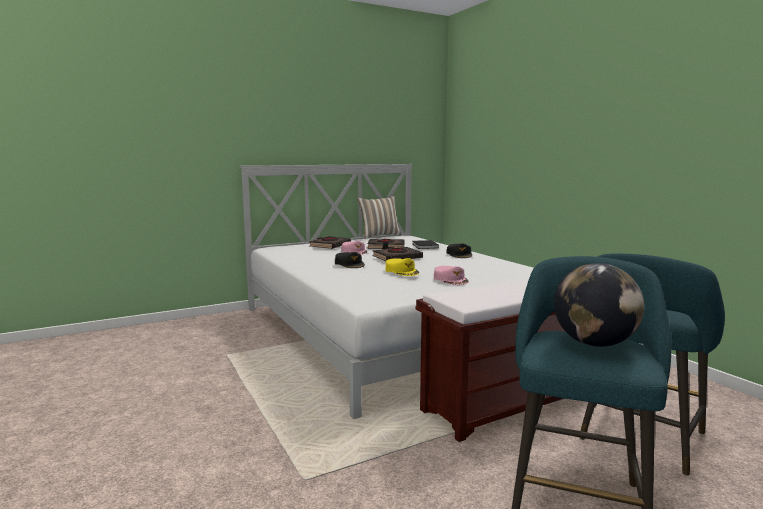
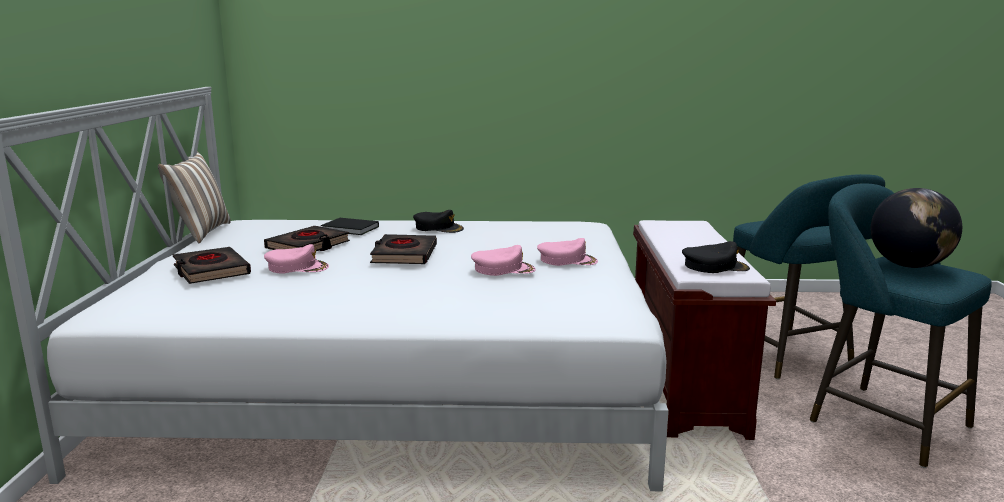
camera: 60 degrees left, 5 degrees up
black cap [335,252,365,268] -> black cap moved to [682,241,750,273]
yellow cap [385,258,419,276] -> pink cap [471,245,536,276]

